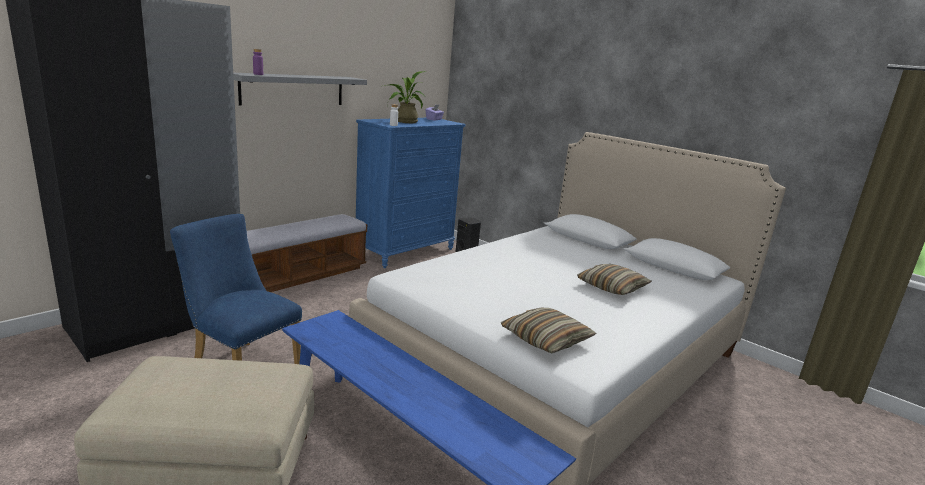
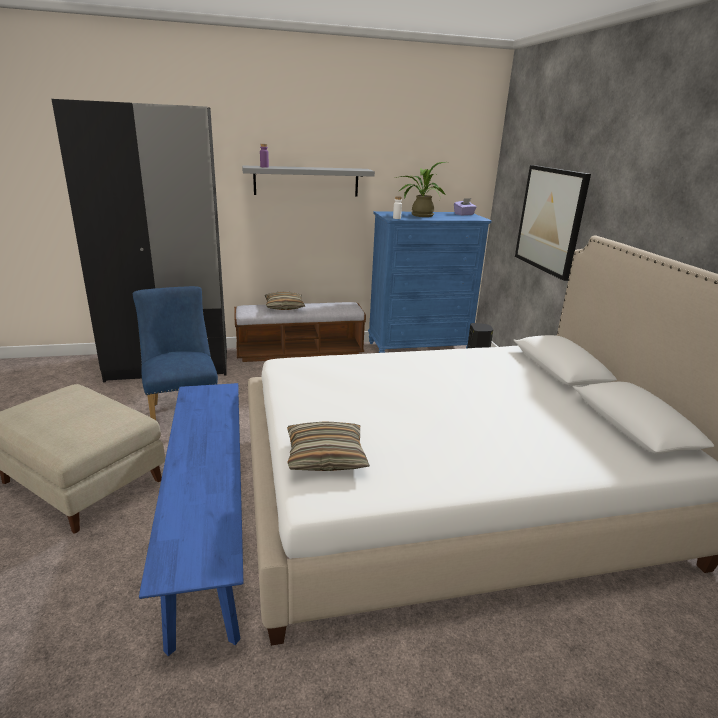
camera: 35 degrees right, 5 degrees up
pillow [577,264,652,295] -> pillow moved to [265,291,305,310]
none -> picture [515,165,591,281]

